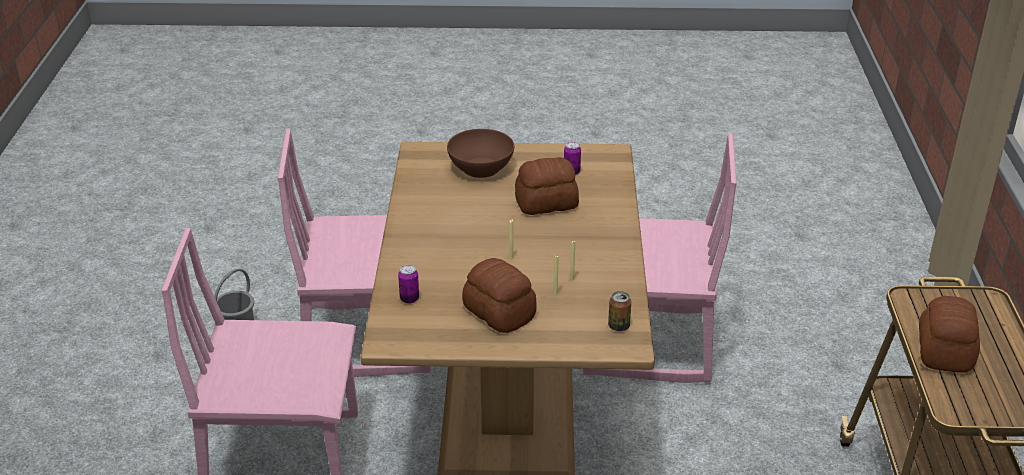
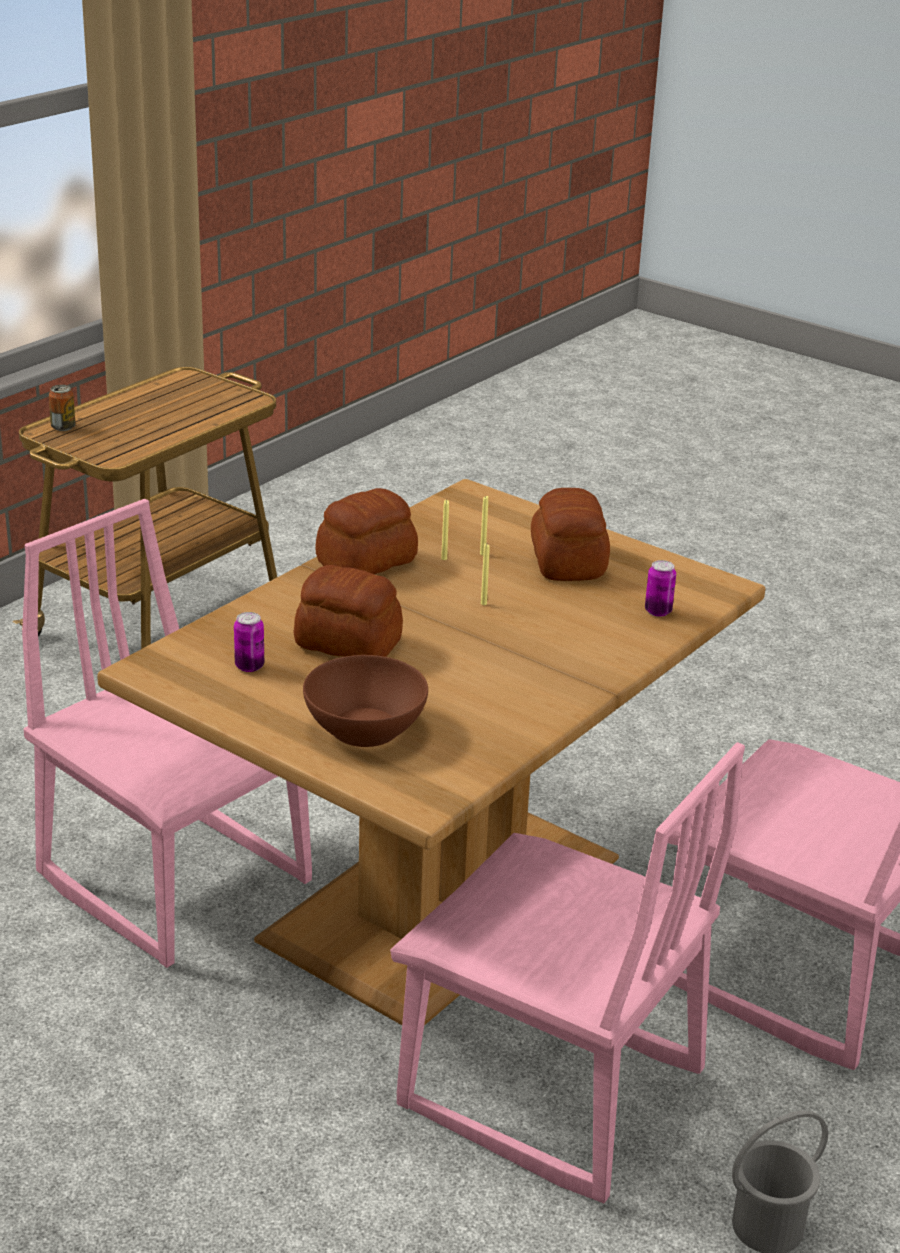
camera: 145 degrees left, 5 degrees down
can [608,291,631,331] -> can moved to [49,385,75,431]
bread [919,296,980,373] -> bread moved to [315,488,418,574]

